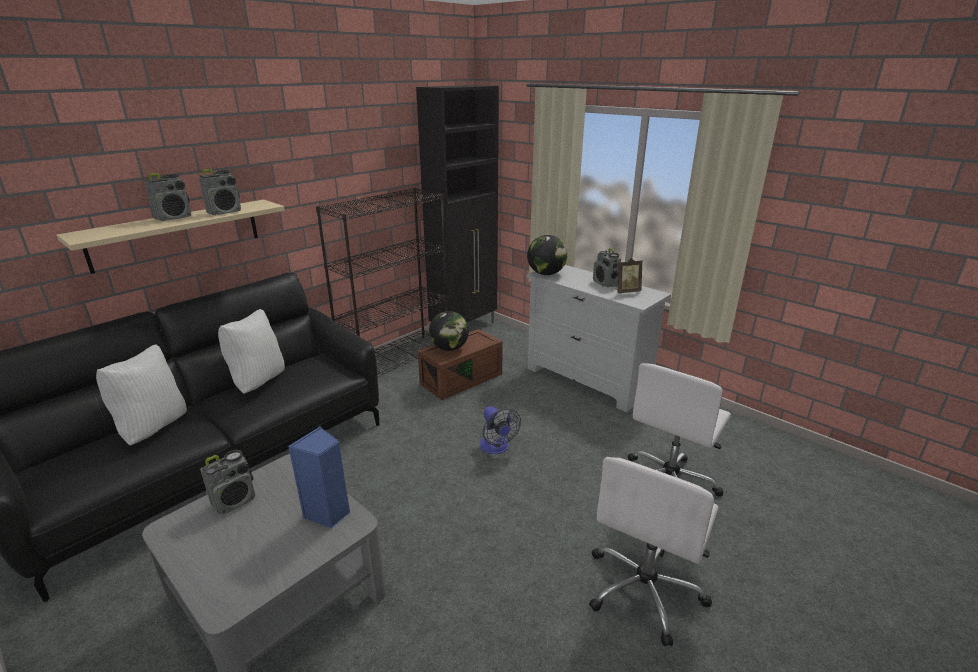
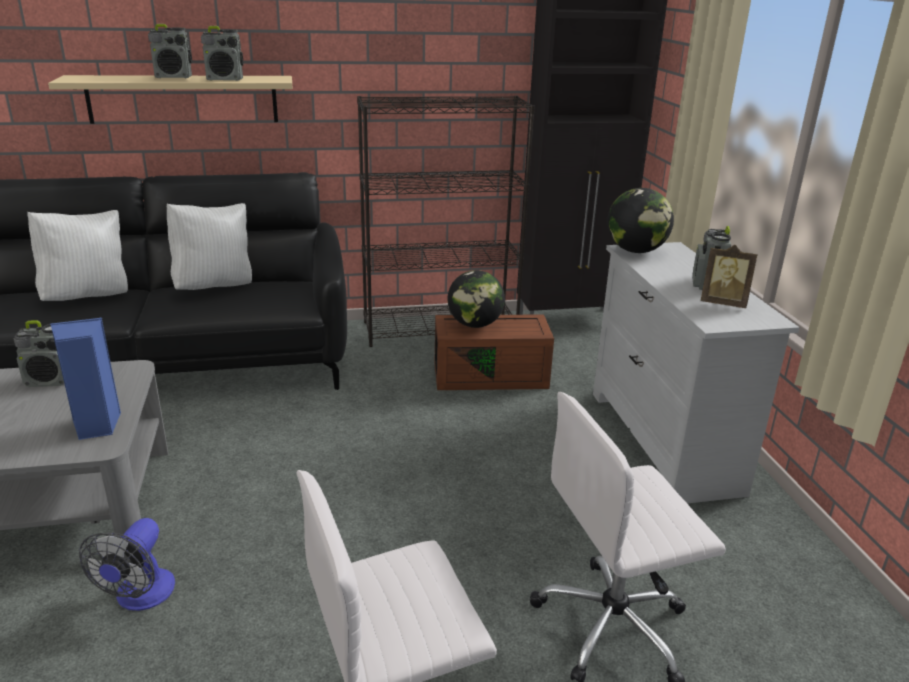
camera: 35 degrees right, 0 degrees up
fan [480,406,521,454] -> fan moved to [79,518,175,611]

